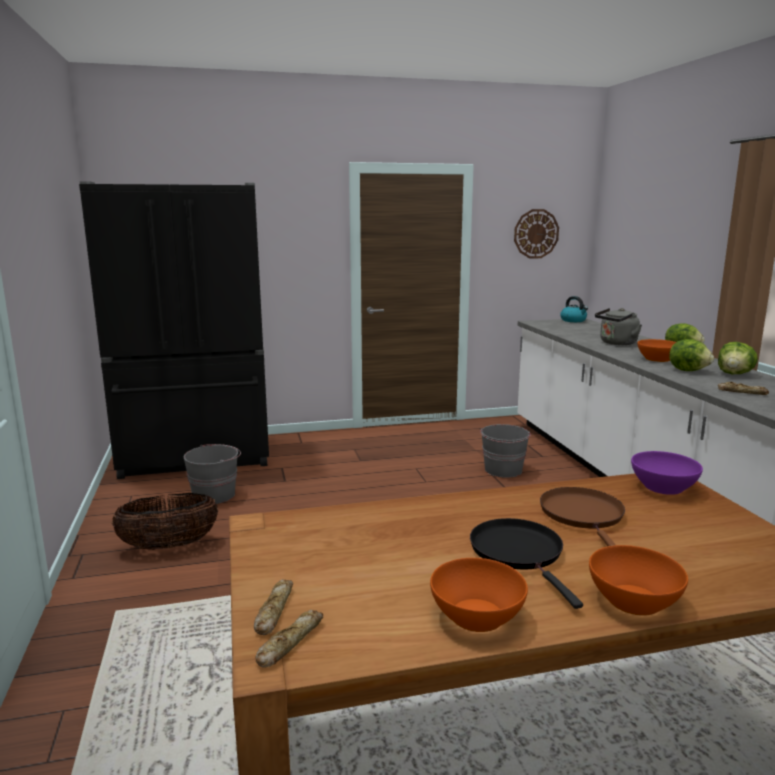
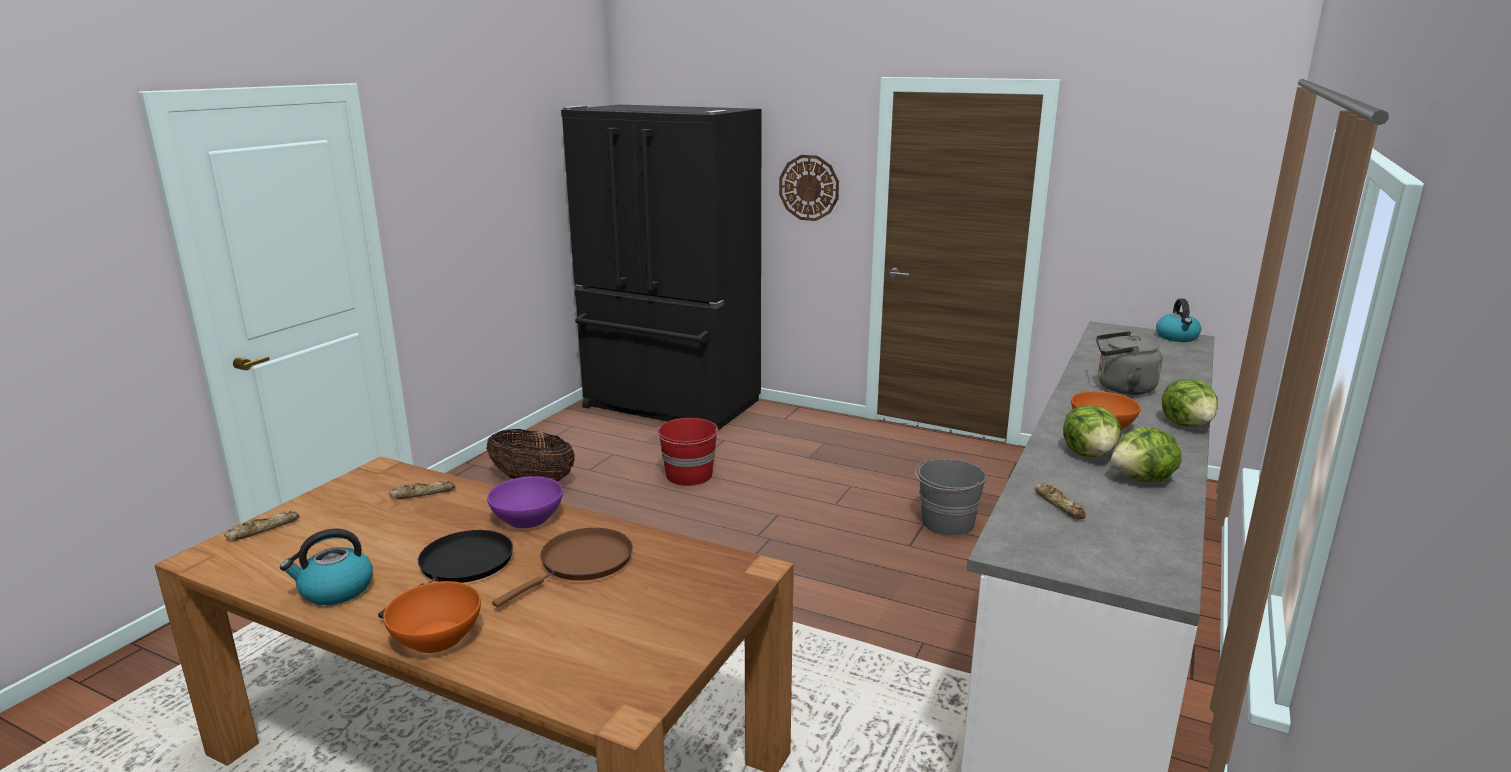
camera: 40 degrees right, 5 degrees up
grey bucket [184,444,241,504] -> none
bread [256,610,323,668] -> bread moved to [389,480,455,499]
orange bowl [430,558,528,632] -> kettle [280,529,373,605]
wall clock [514,209,559,259] -> wall clock moved to [779,155,839,221]
purple bowl [631,451,703,495] -> purple bowl moved to [487,476,563,528]
none -> red bucket [656,418,718,486]

